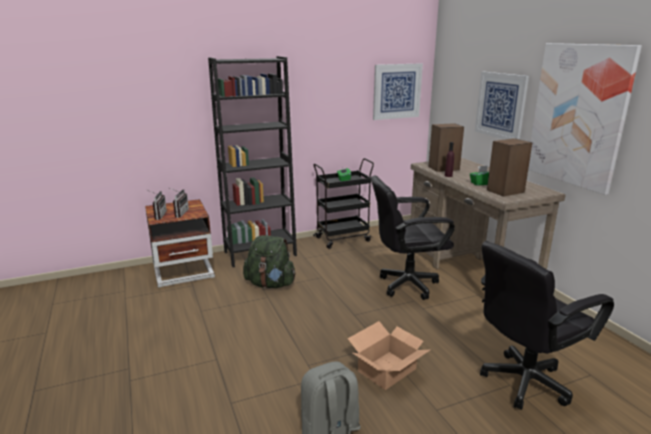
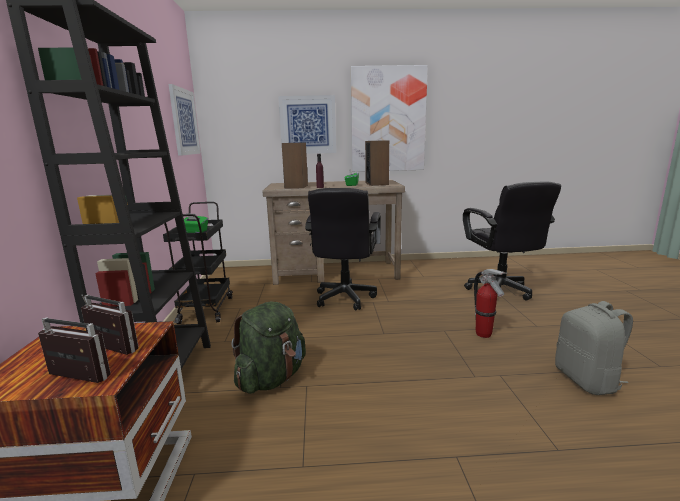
camera: 70 degrees left, 5 degrees down
cardboard box [348,321,431,390] -> fire extinguisher [474,269,508,338]

